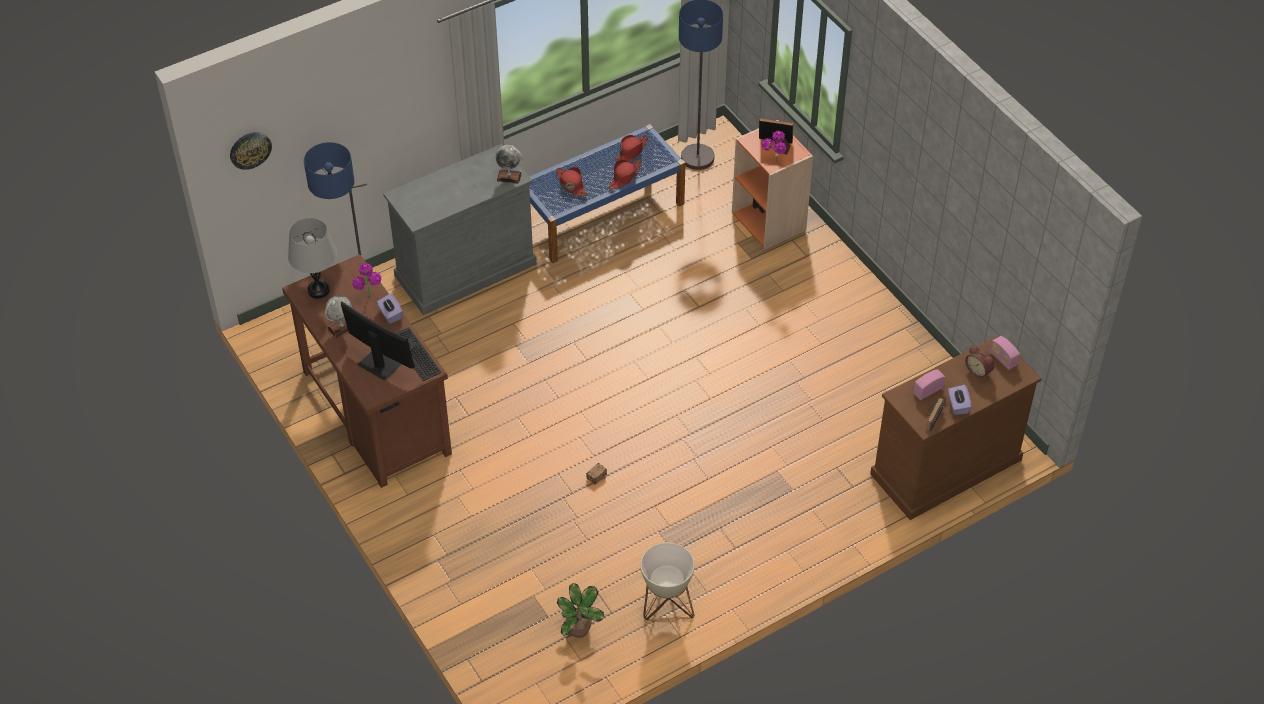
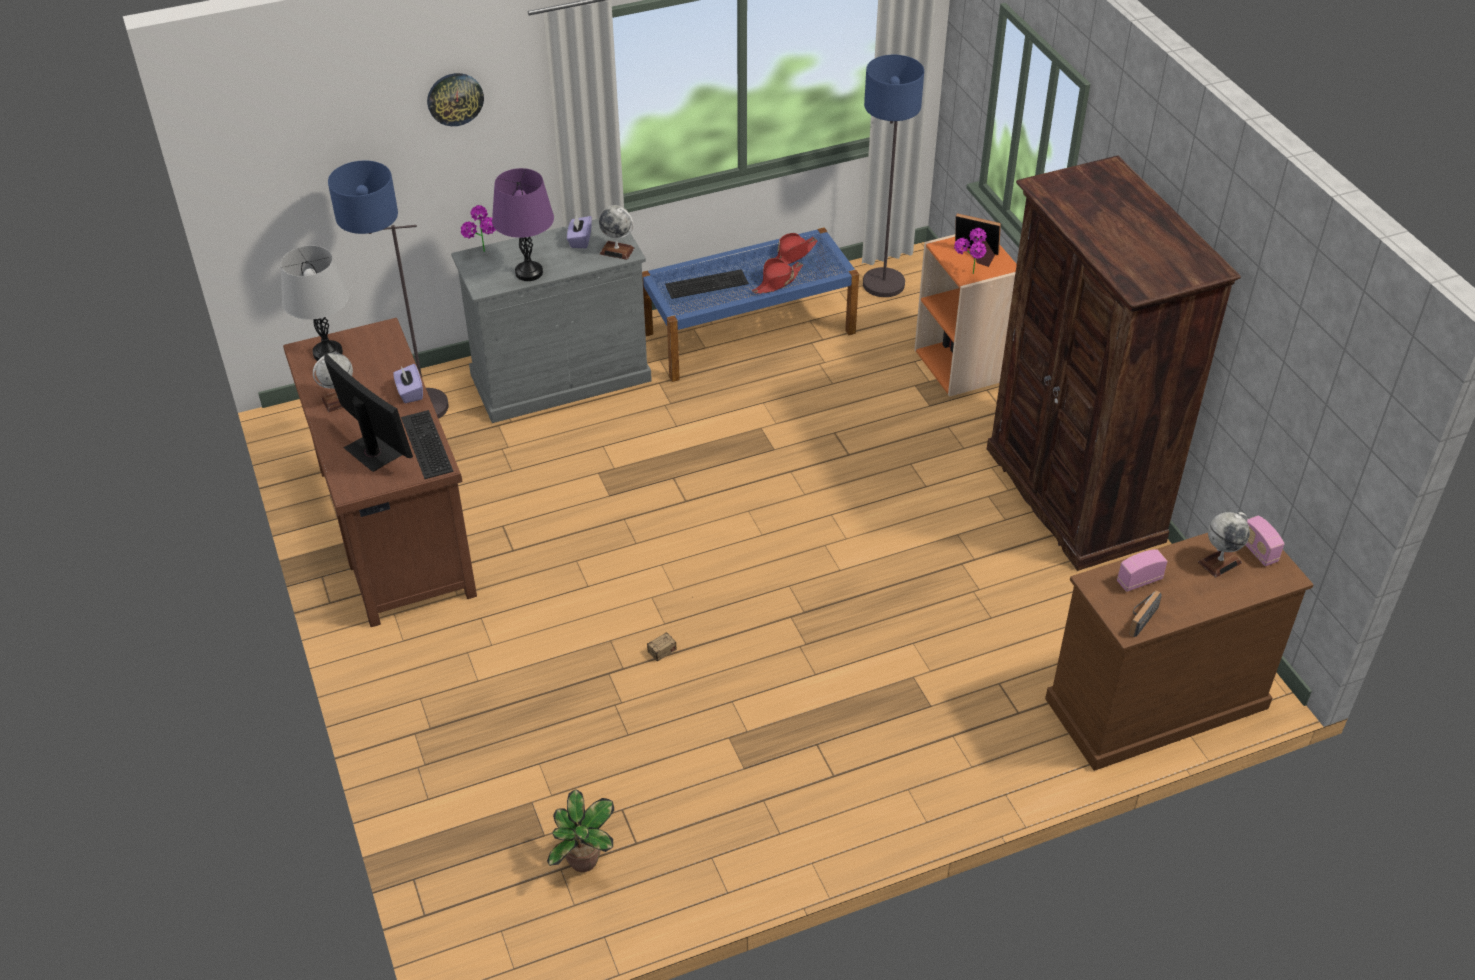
camera: 10 degrees right, 5 degrees down
wall clock [230,132,272,170] -> wall clock moved to [427,73,484,126]
potted plant [352,263,382,295] -> potted plant moved to [461,205,496,252]
red hat [556,167,588,197] -> keyboard [665,269,749,299]
planter [640,542,695,620] -> none
purple tissue box [948,385,972,415] -> purple tissue box moved to [567,214,592,248]
alarm clock [965,346,994,379] -> globe [1198,512,1250,578]
none -> purple table lamp [492,168,554,281]
none -> brown wardrobe [987,155,1241,571]

